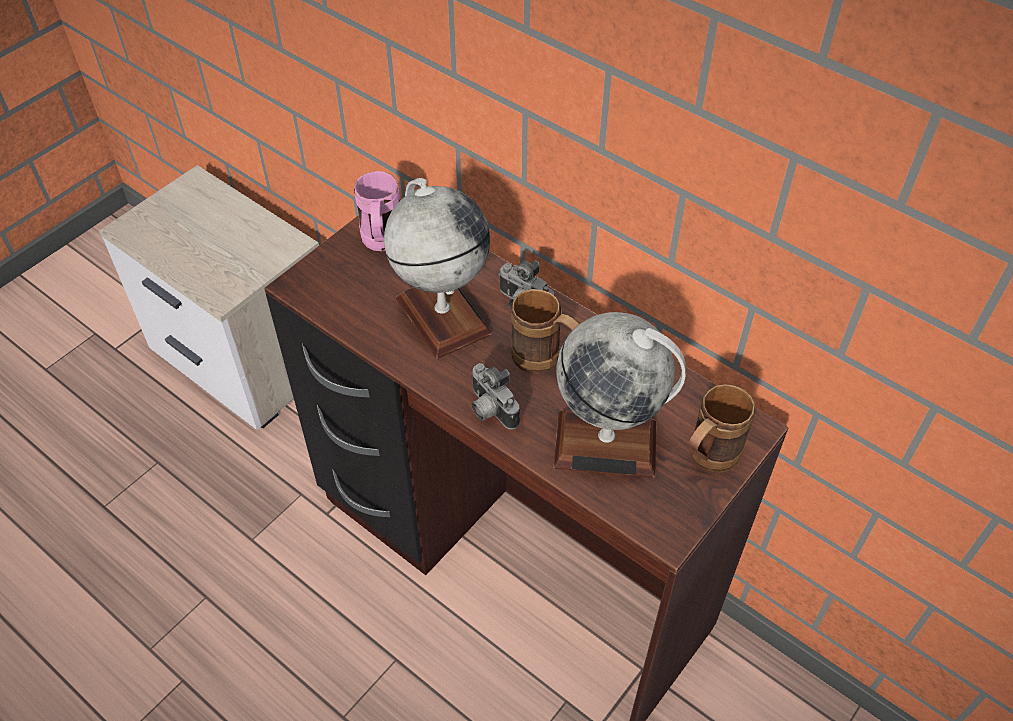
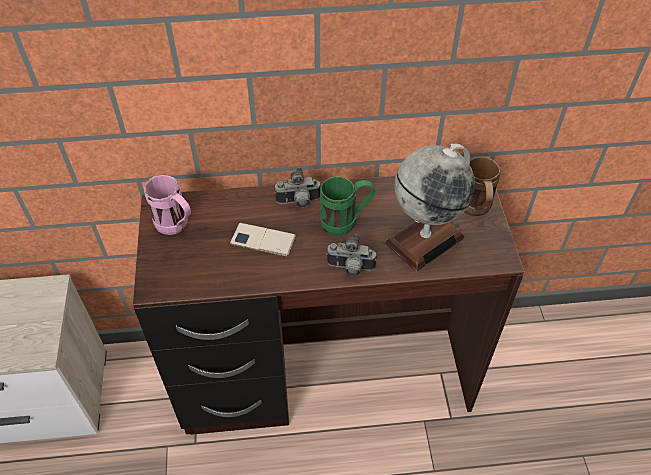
camera: 45 degrees left, 0 degrees up
globe [384,178,492,359] -> phone [230,223,296,257]
brown mug [511,289,579,374] -> green mug [320,176,376,236]

